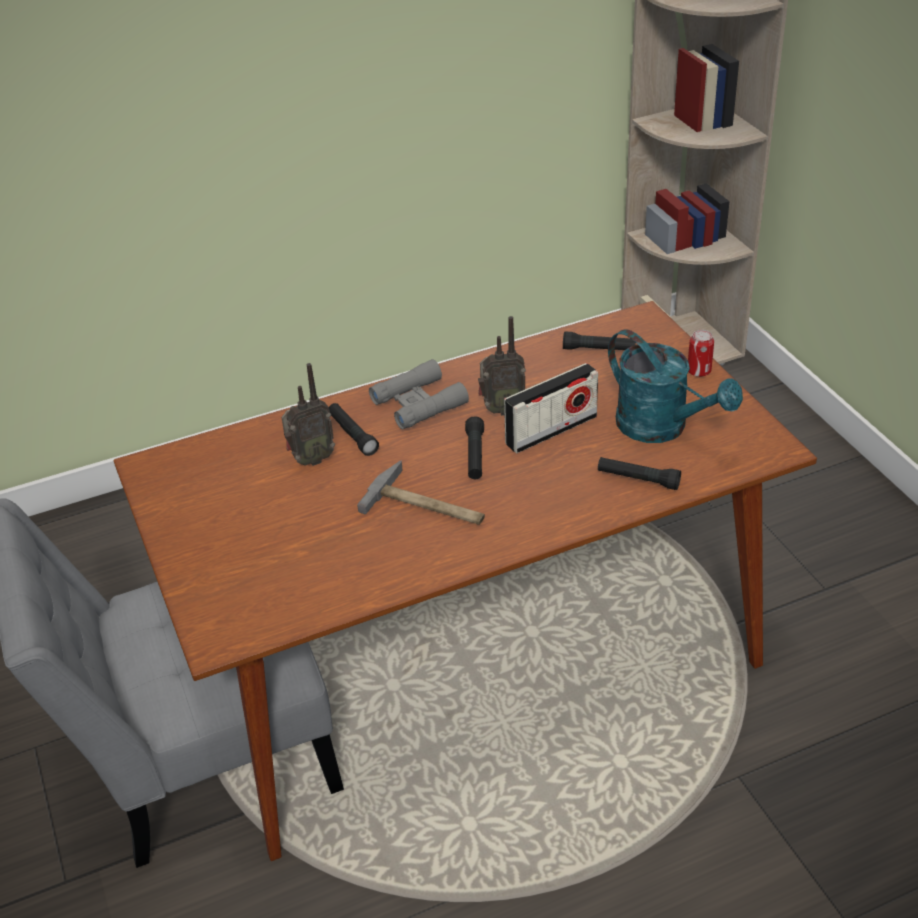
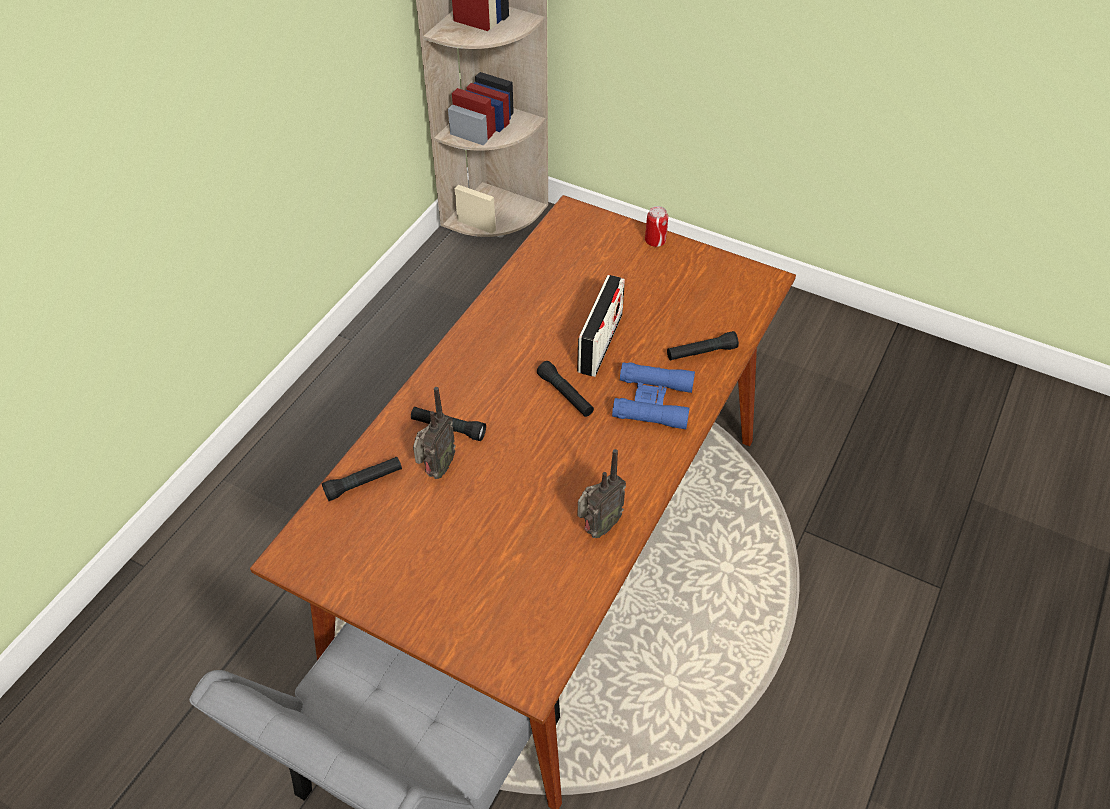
camera: 40 degrees left, 10 degrees up
hammer [357,461,485,525] -> none
grey binoculars [369,359,469,429] -> none
radio [478,316,526,416] -> radio moved to [577,449,626,538]
black flashlight [563,332,636,350] -> black flashlight moved to [322,457,402,501]
turquoise watering can [608,329,743,443] -> none
none -> blue binoculars [612,362,695,429]

